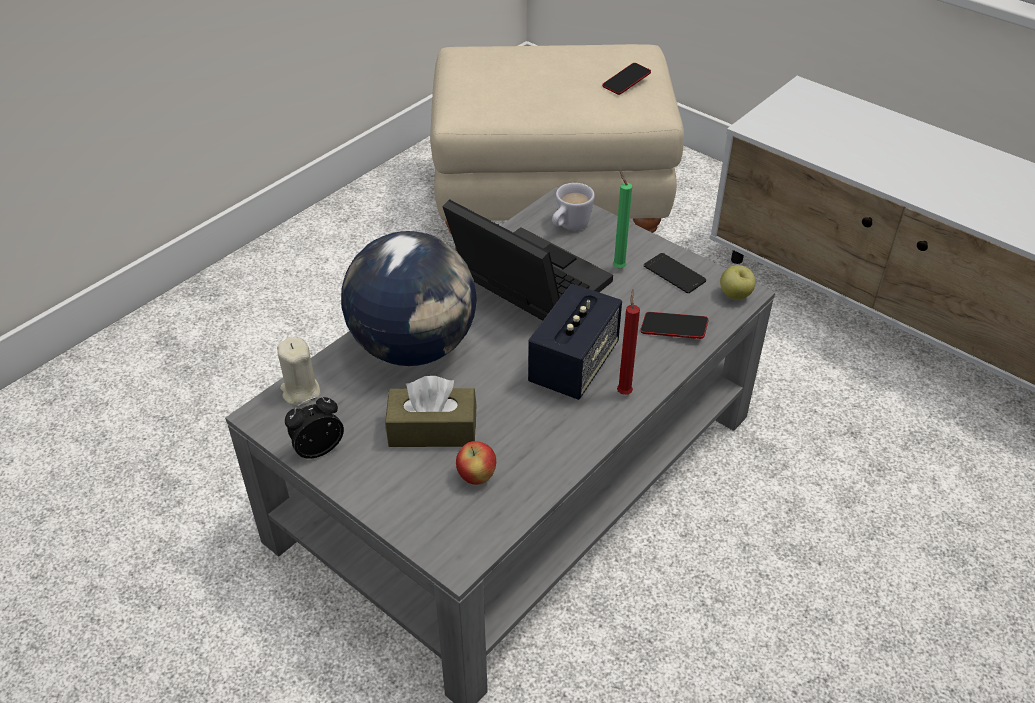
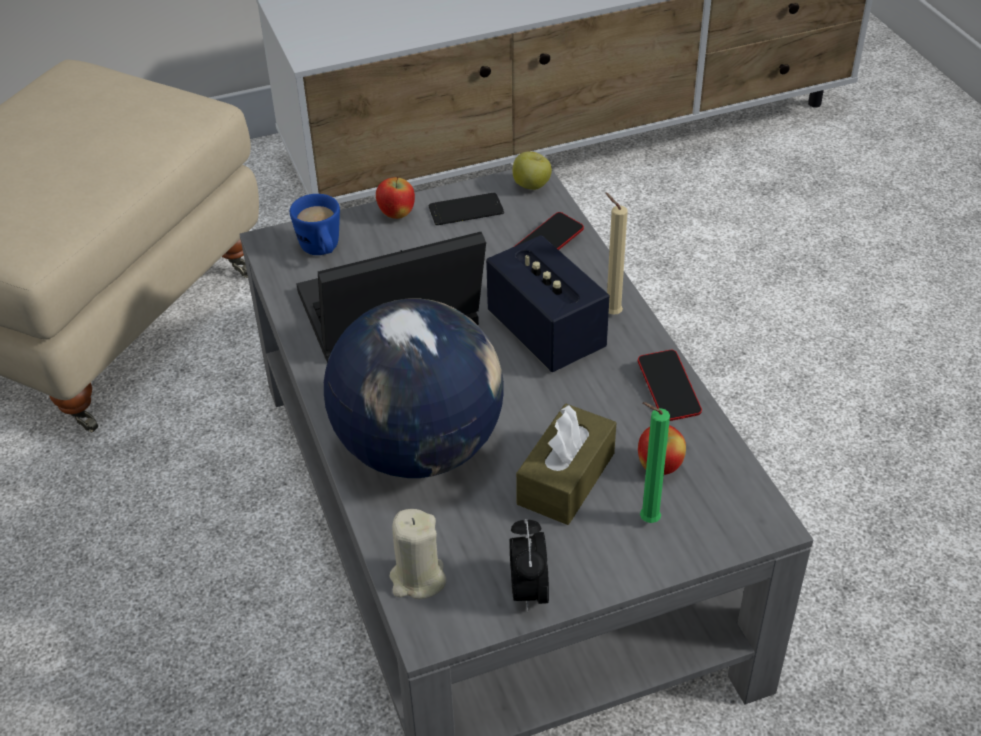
camera: 60 degrees left, 0 degrees up
white mug [552,183,595,231] -> blue mug [290,194,340,255]
phone [602,63,651,95] -> phone moved to [638,350,702,421]
green candle [613,170,632,269] -> green candle moved to [640,402,670,523]
red candle [617,290,640,395] -> beige candle [605,193,628,315]
none -> apple [376,176,415,219]

